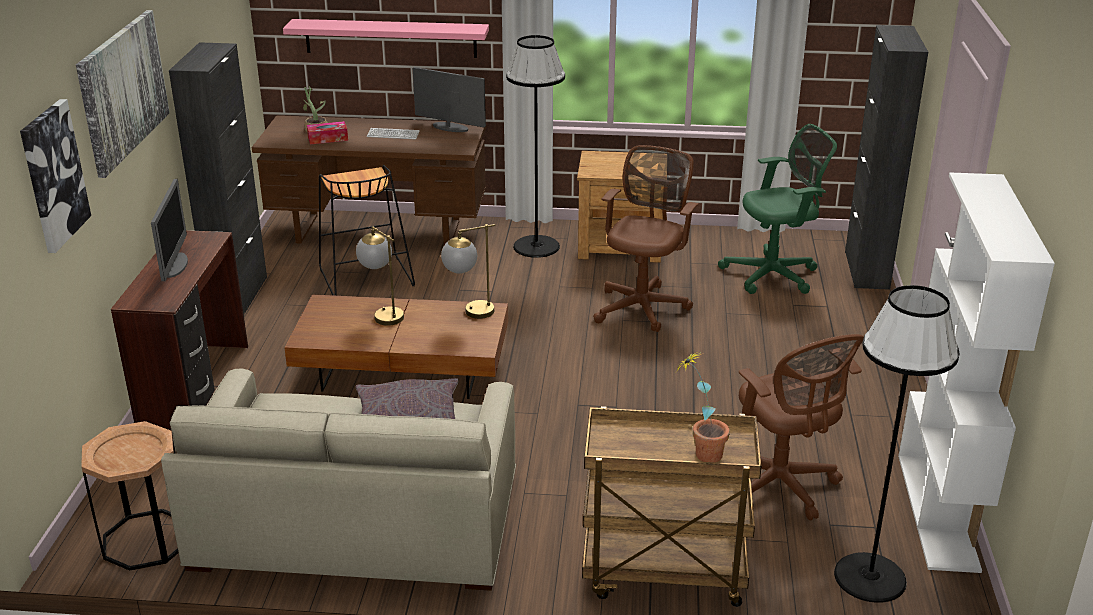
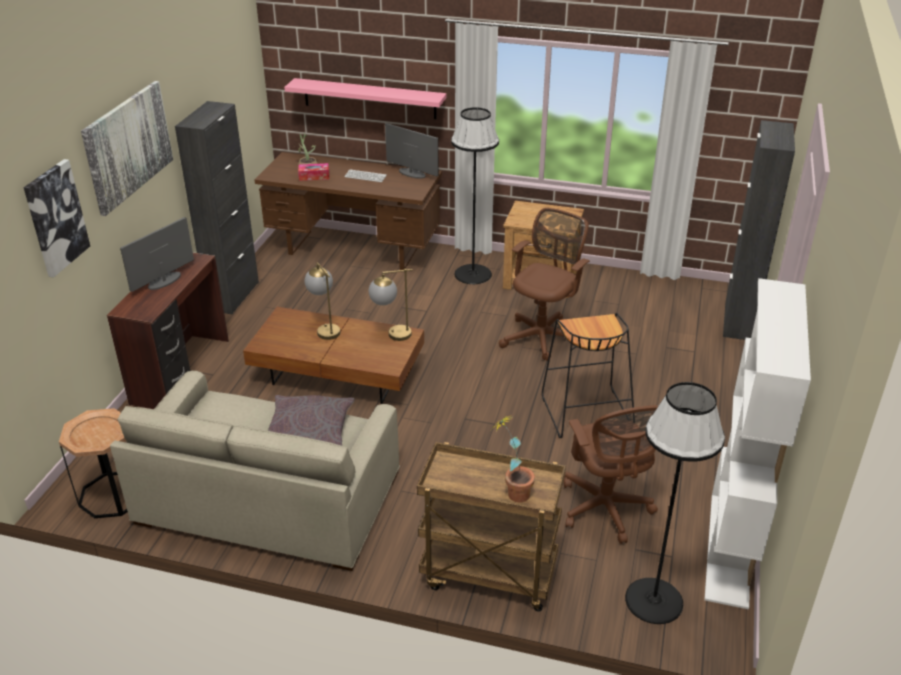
camera: 10 degrees right, 5 degrees up
monitor [151,179,188,281] -> monitor turned 150 degrees counterclockwise [120,217,194,292]
black stool [319,165,415,296] -> black stool moved to [542,313,634,438]
green office chair [718,124,837,294] -> none

